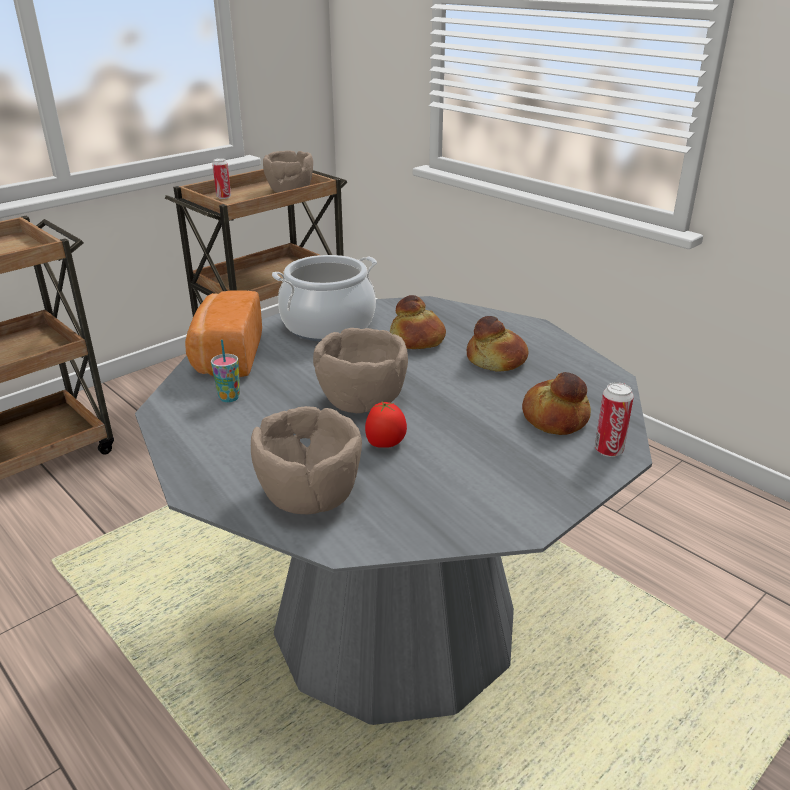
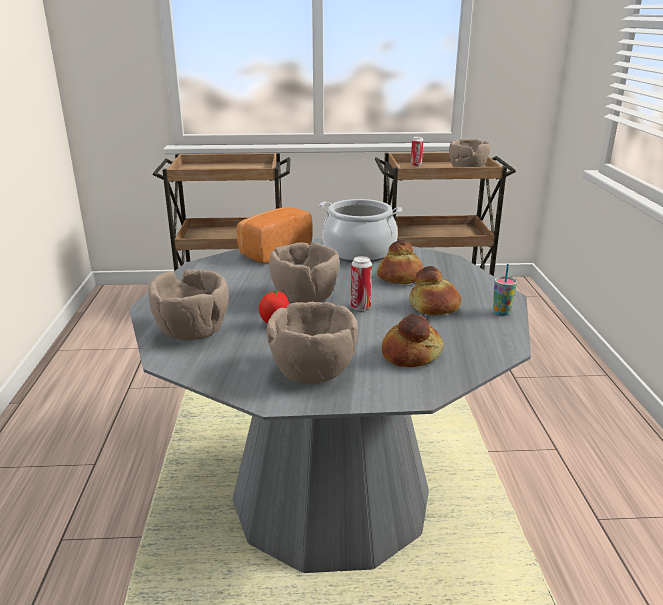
camera: 40 degrees right, 5 degrees down
cup [211,340,240,402] -> cup moved to [493,264,517,316]
can [595,382,634,457] -> can moved to [351,256,372,311]
none -> brown bowl [267,302,358,384]

